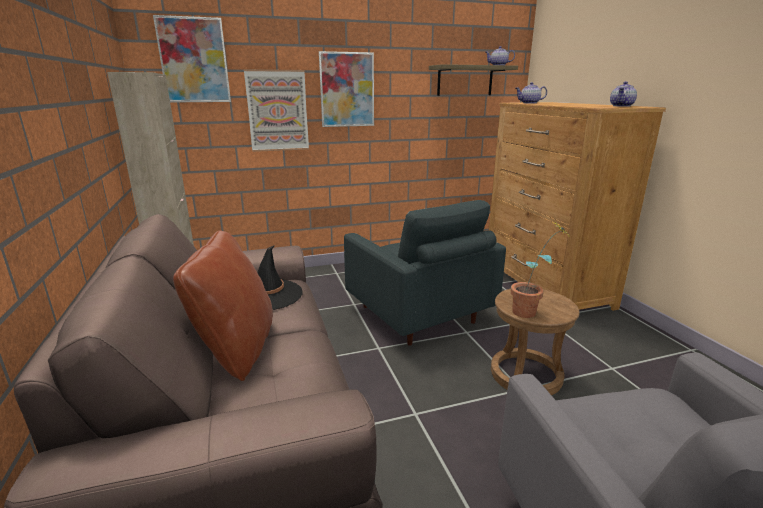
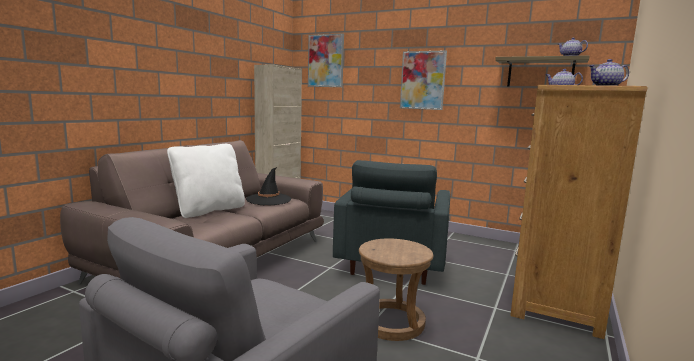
camera: 45 degrees right, 10 degrees down
brown pillow [173,230,273,381] -> white pillow [167,144,245,218]
picture [244,69,309,152] -> none
potted plant [511,222,570,318] -> none

